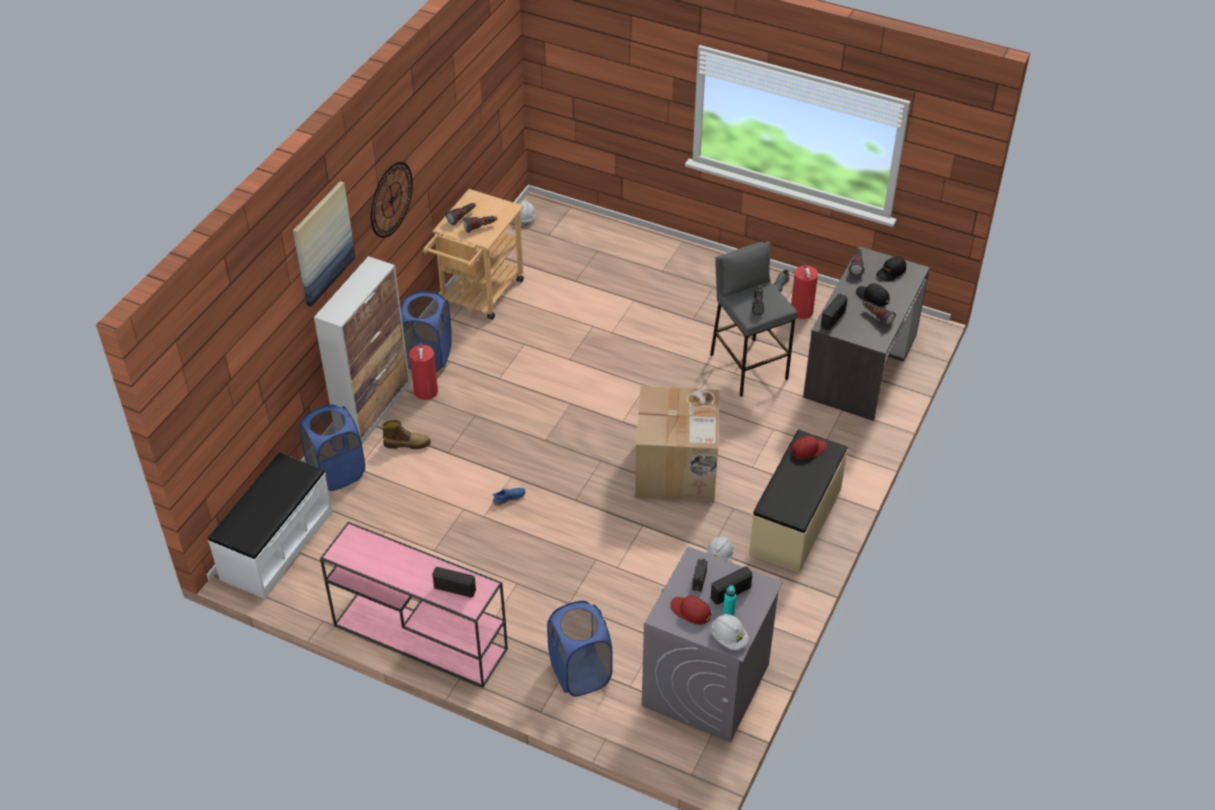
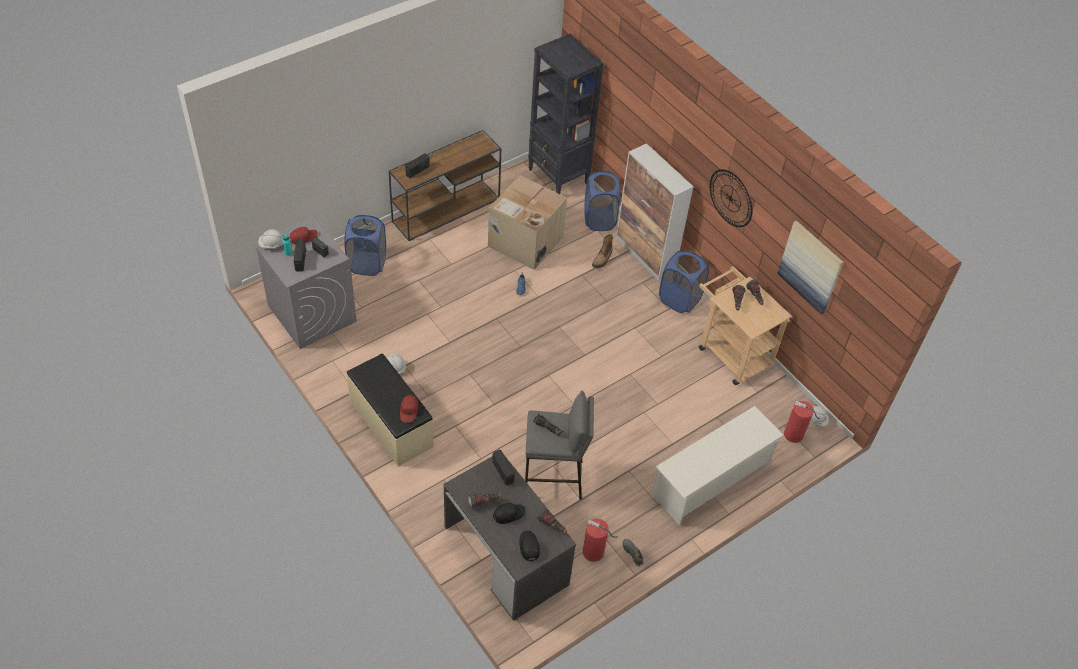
camera: 115 degrees right, 5 degrees up
white bench [208,453,333,599] -> black bookcase [528,34,604,194]
picture [293,181,356,307] -> picture moved to [777,221,843,315]
pink console table [320,522,508,688] -> brown console table [389,130,501,241]
fire extinguisher [409,342,438,400] -> fire extinguisher moved to [784,401,820,443]
cardboard box [635,386,720,502] -> cardboard box moved to [488,175,567,270]
none -> white shoe rack [651,406,784,525]

